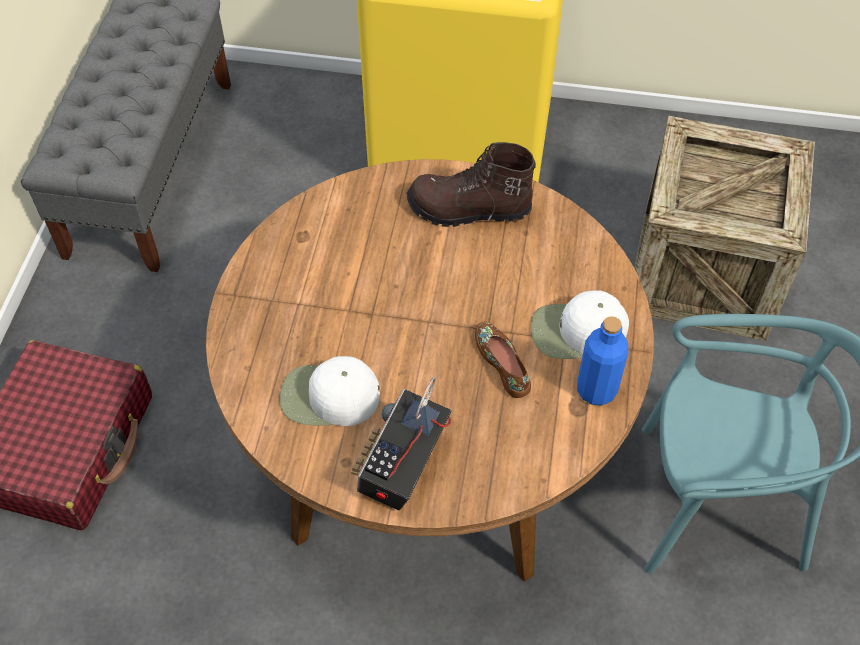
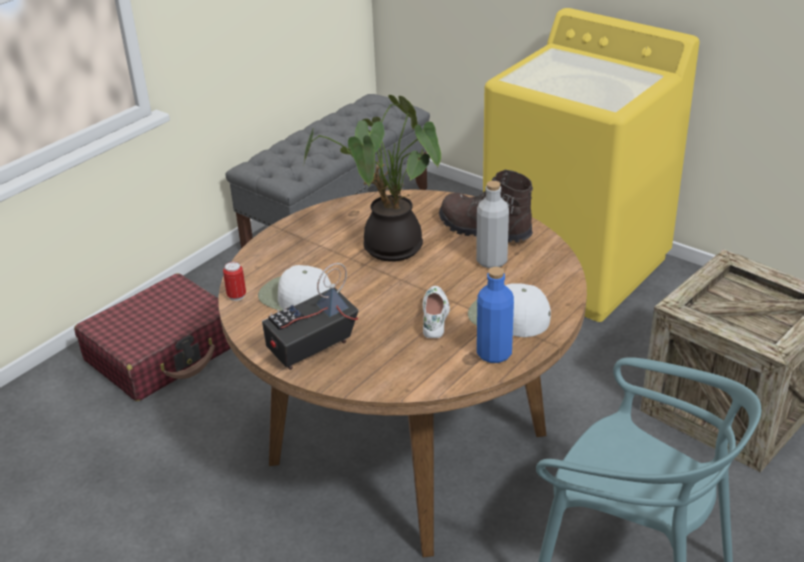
camera: 30 degrees right, 20 degrees down
brown shoe [475,321,531,398] -> white shoe [423,286,450,338]
none -> can [223,262,246,301]
none -> potted plant [303,95,441,262]
none -> grey bottle [476,181,509,268]

